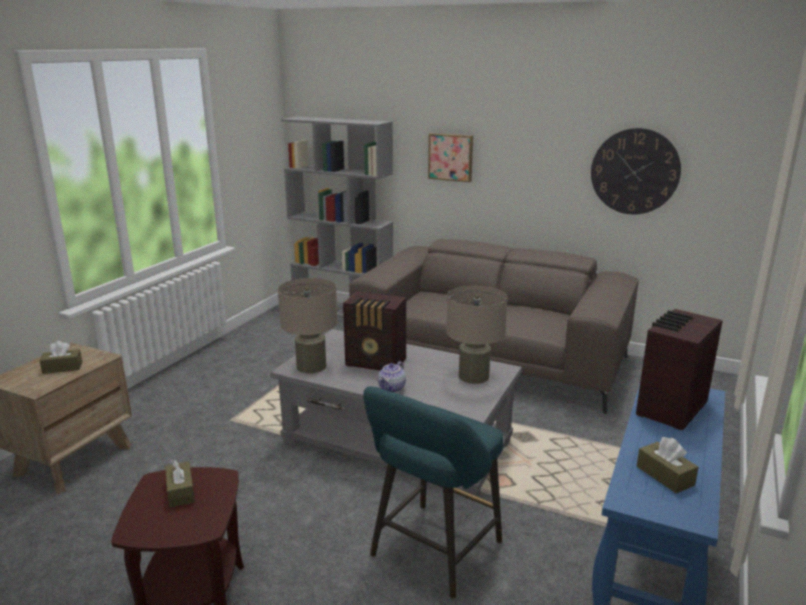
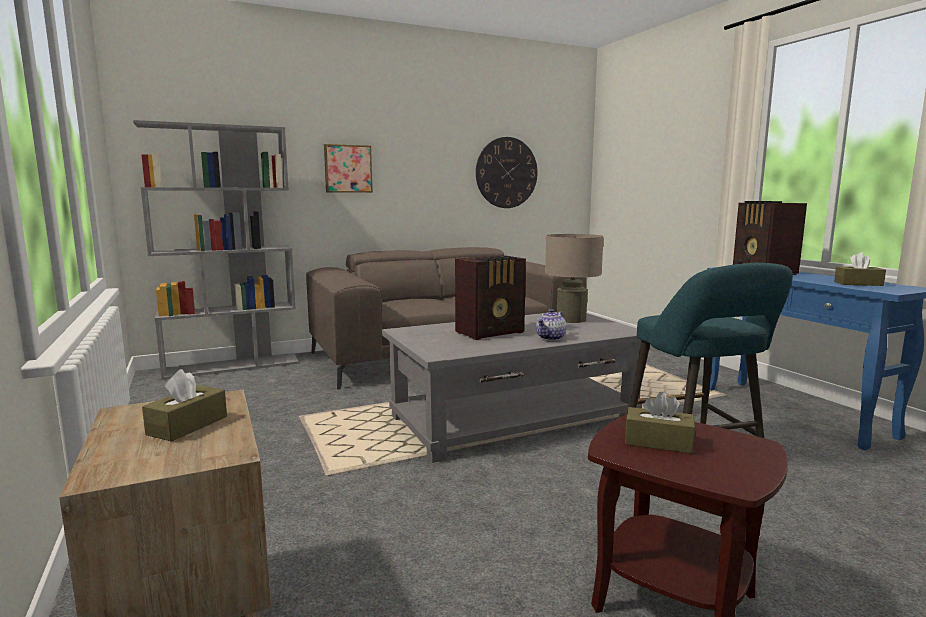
camera: 50 degrees left, 10 degrees down
beige table lamp [278,278,338,373] -> none
teapot [378,361,406,393] -> teapot turned 60 degrees clockwise [536,309,567,341]

